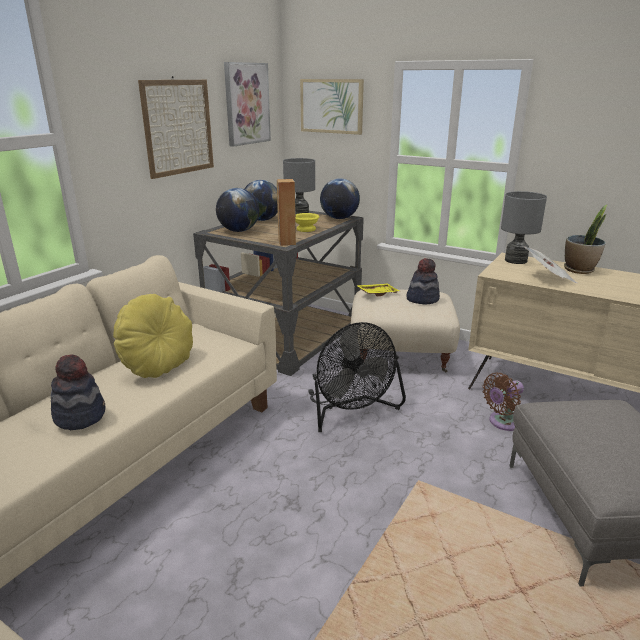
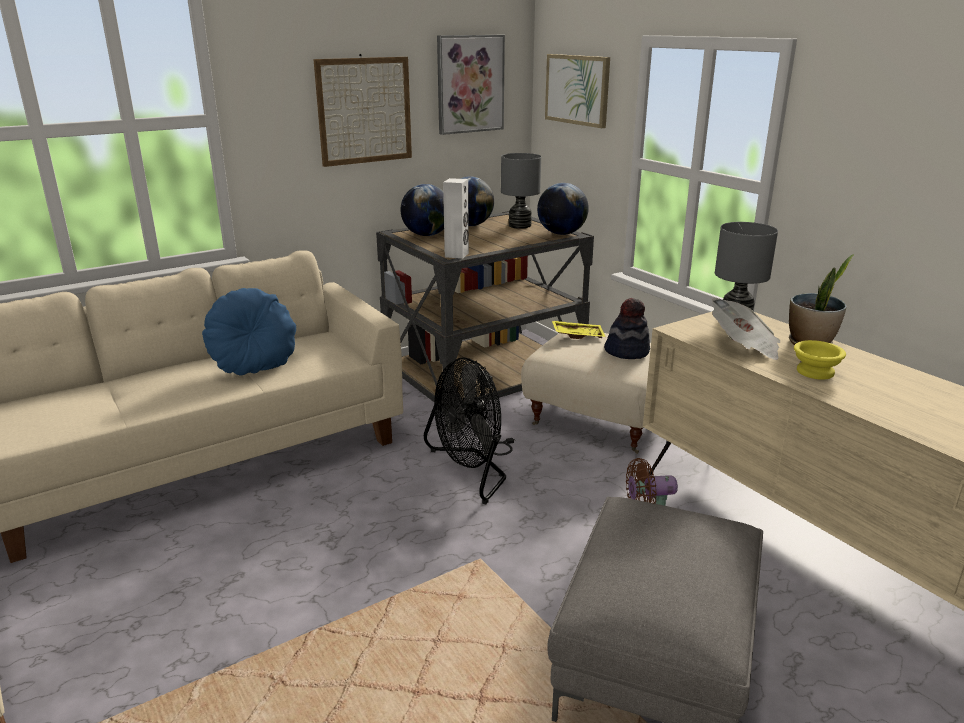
camera: 25 degrees right, 0 degrees up
hat [50,354,106,430] -> none
yellow pillow [113,294,193,378] -> blue pillow [202,288,296,376]
brown speaker [277,179,296,246] -> white speaker [443,178,469,259]
yellow bowl [295,213,319,232] -> yellow bowl moved to [794,340,846,380]
black fan [308,322,406,432] -> black fan turned 60 degrees clockwise [424,357,516,505]

